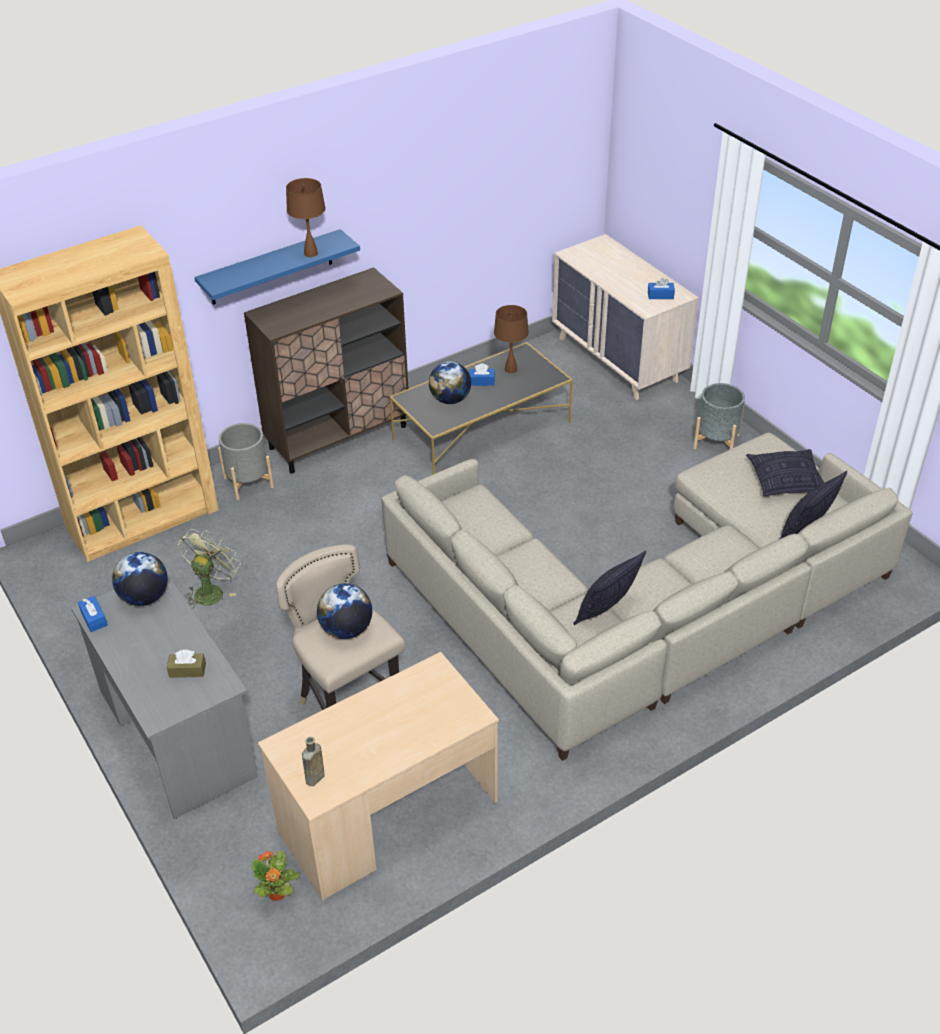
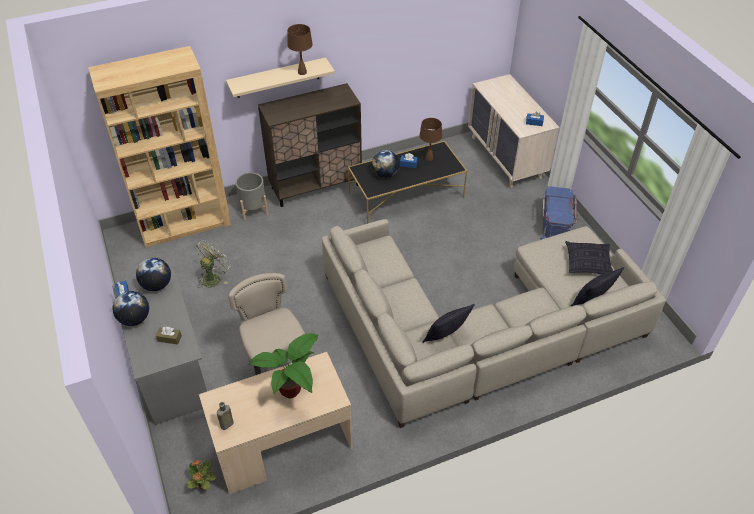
camera: 10 degrees right, 5 degrees up
blue shelf [195,229,360,305] -> beige shelf [226,57,335,98]
globe [317,583,372,639] -> globe moved to [113,291,149,326]
grey planter [693,383,745,450] -> blue storage box [540,186,578,240]
none -> potted plant [249,333,319,398]

